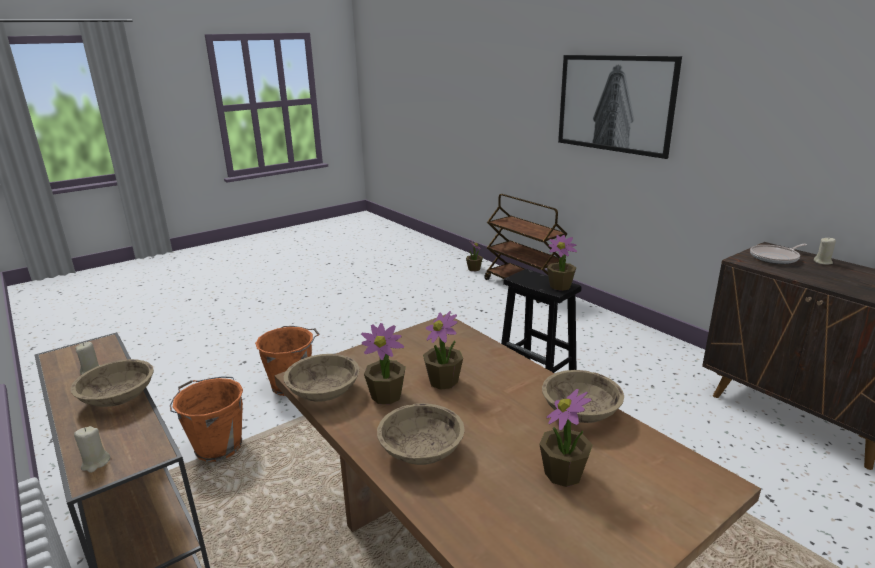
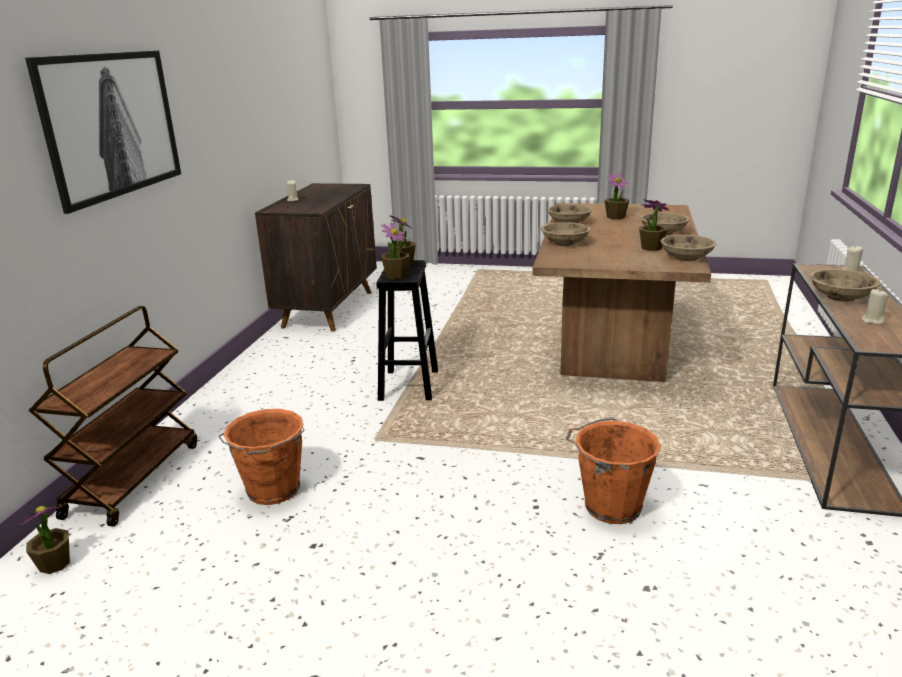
camera: 130 degrees left, 0 degrees up
orange bucket [170,376,243,462] -> orange bucket moved to [218,409,305,505]
potted plant [423,311,463,390] -> potted plant moved to [381,222,409,279]
frying pan [750,244,807,264] -> none
none -> beige bowl [541,222,591,246]

